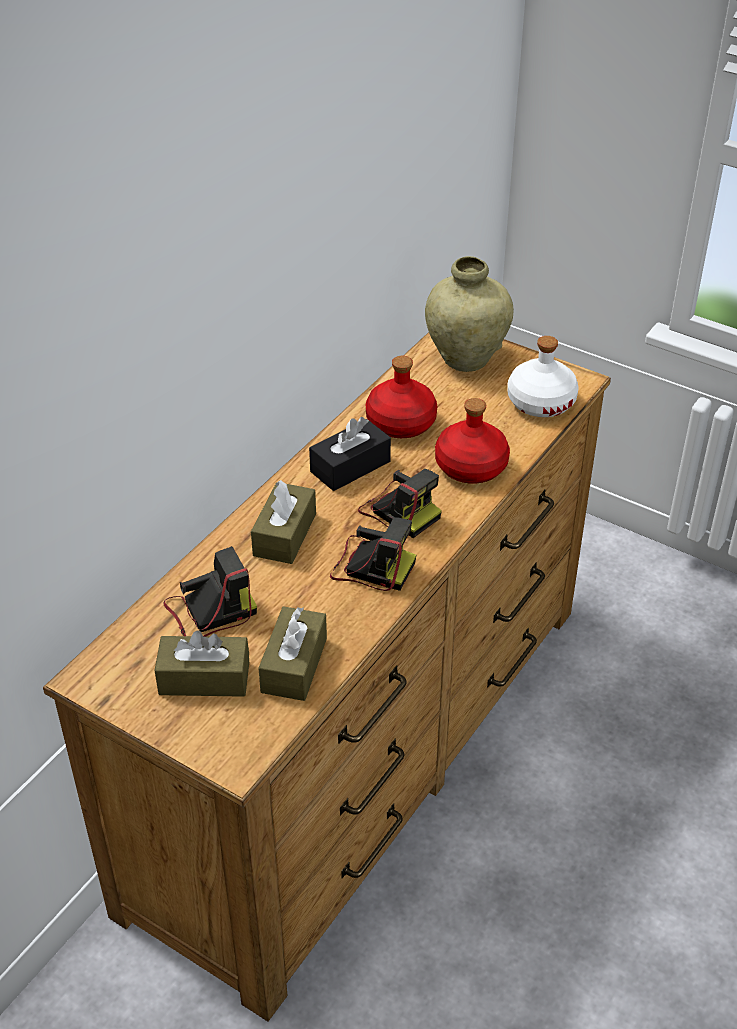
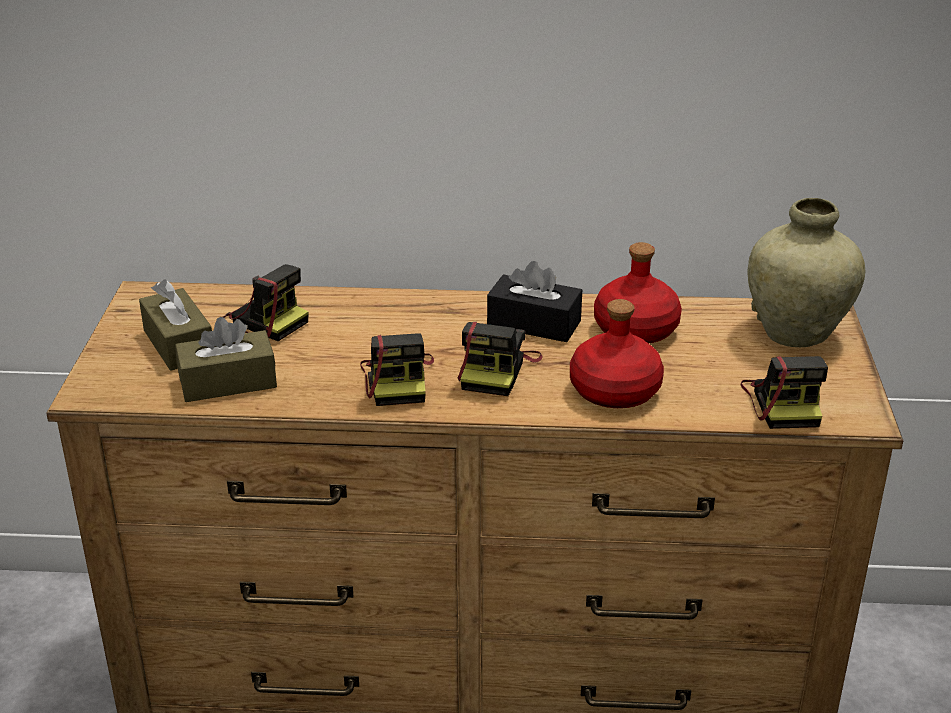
camera: 60 degrees right, 10 degrees down
brown tissue box [251,480,316,564] -> none
white bottle [507,336,579,417] -> camera [740,356,828,429]

